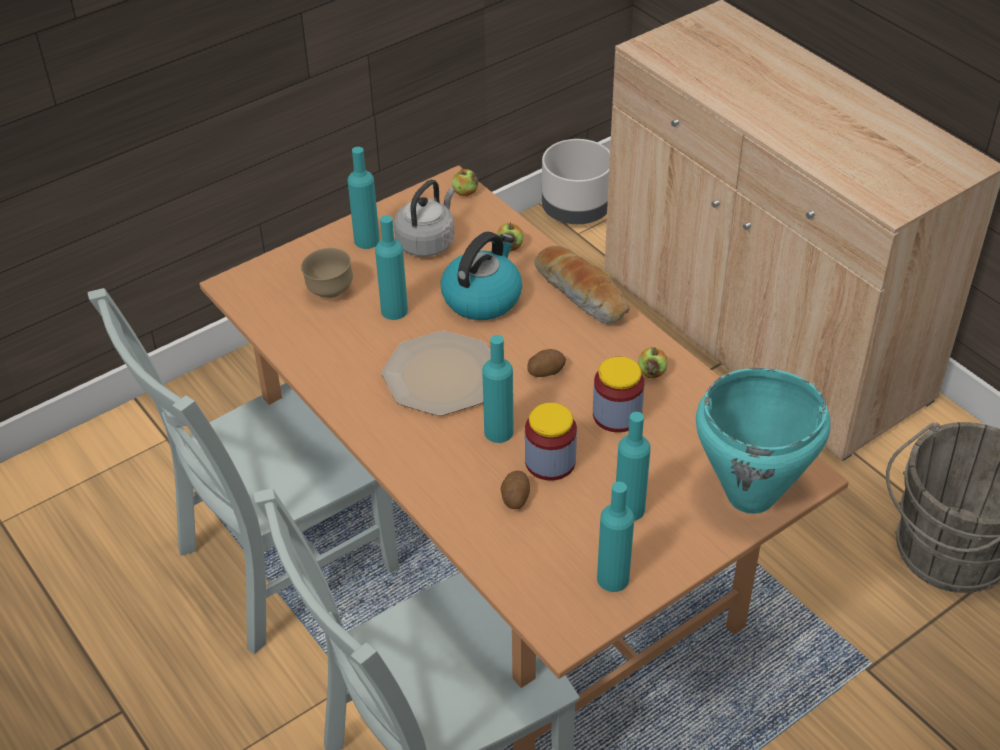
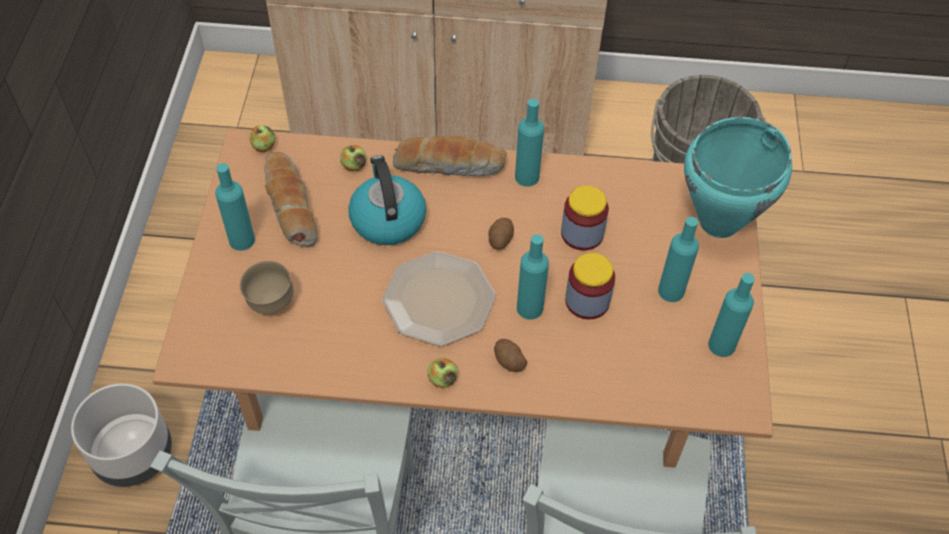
camera: 50 degrees left, 10 degrees up
turquoise bottle [375,215,408,320] -> turquoise bottle moved to [515,99,544,187]
grey kettle [394,179,455,257] -> bread [264,152,318,247]
potato [501,471,530,509] -> potato moved to [494,339,527,372]
grey planter [542,139,610,224] -> grey planter moved to [71,383,172,487]
apple [638,347,668,378] -> apple moved to [427,358,457,388]

